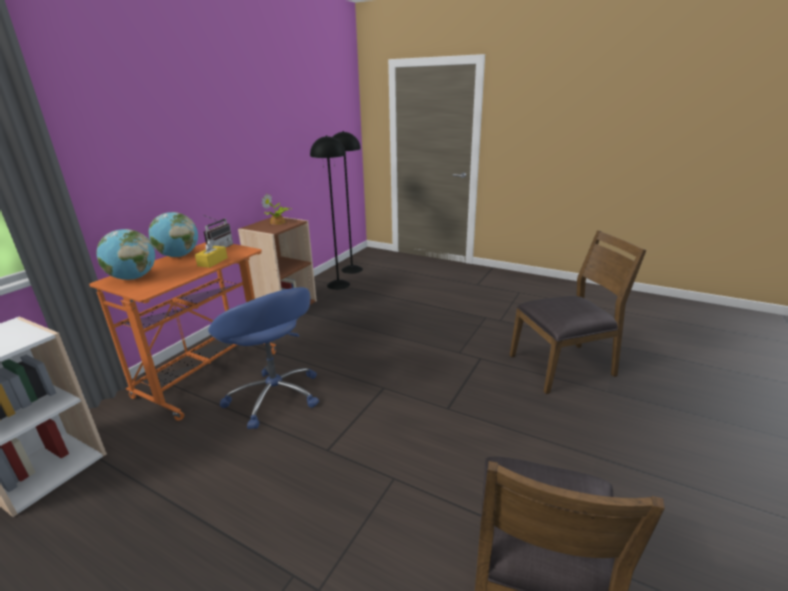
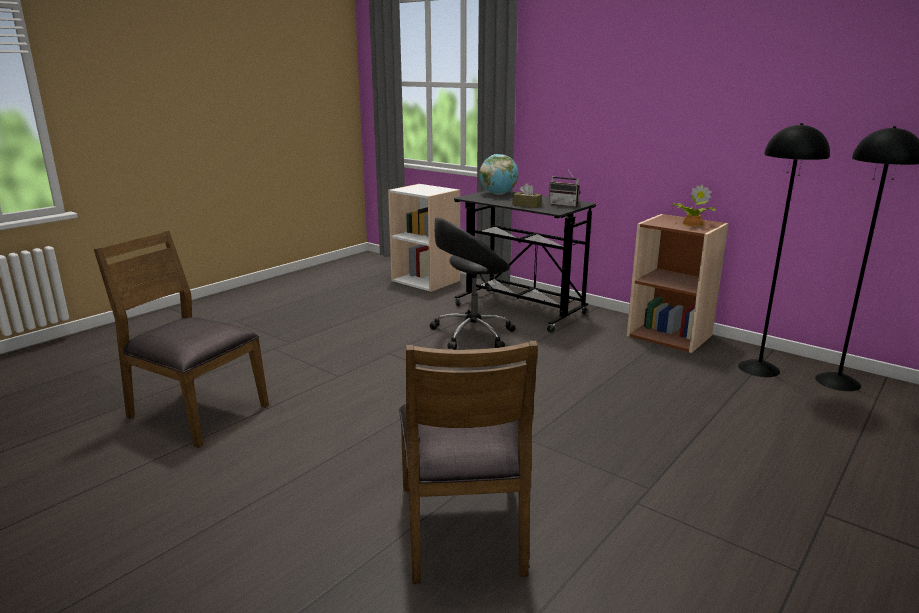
camera: 100 degrees right, 5 degrees down
orange desk [89,242,276,421] -> black desk [454,190,596,333]
globe [149,212,198,257] -> none
yellow tissue box [195,239,228,268] -> brown tissue box [512,183,542,208]
blue office chair [208,287,319,429] -> black office chair [430,218,515,350]

